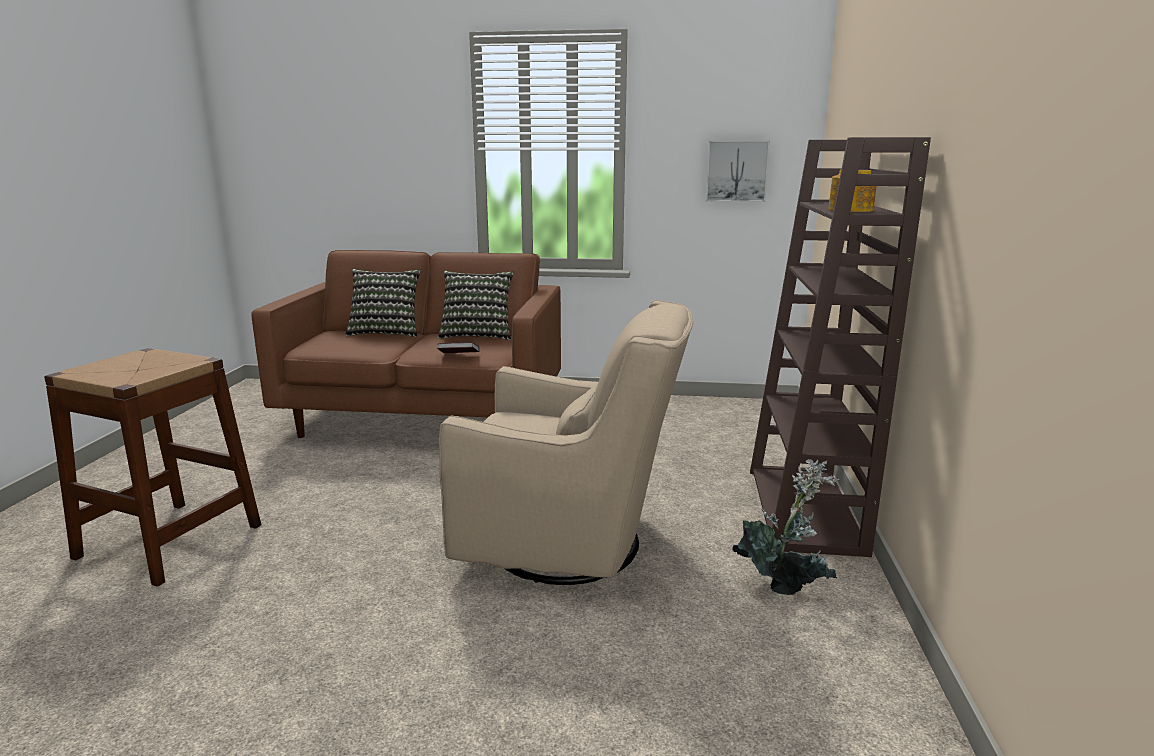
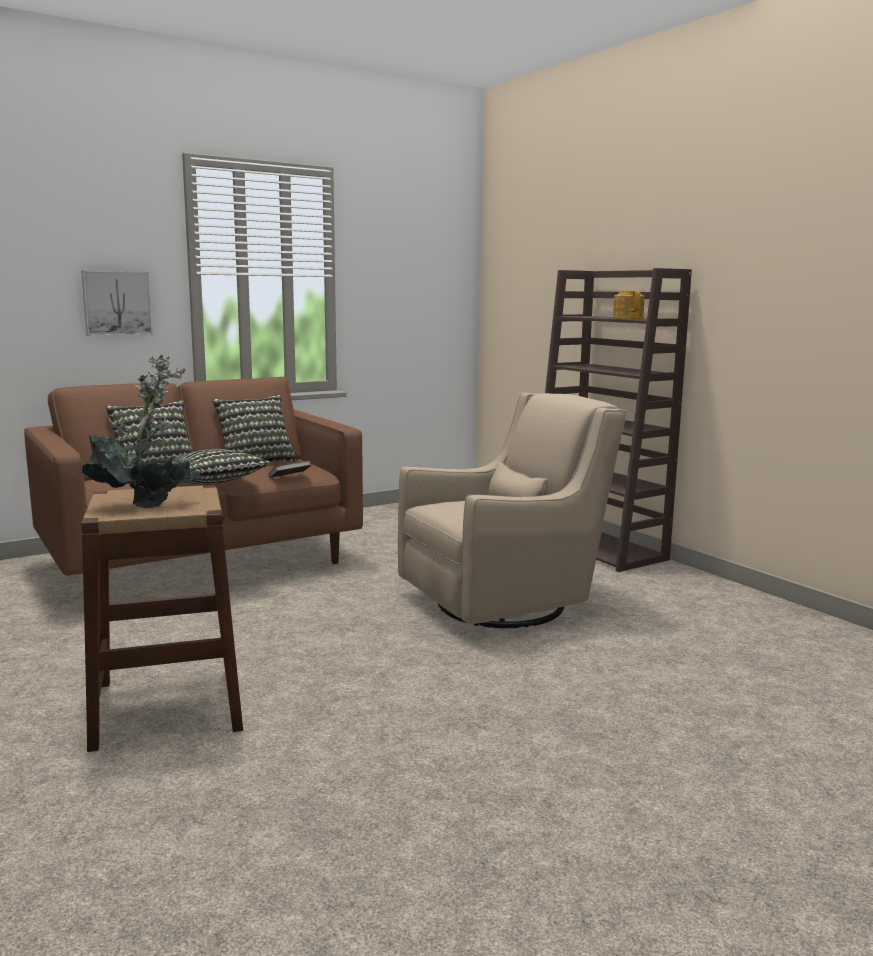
camera: 40 degrees left, 5 degrees down
picture [706,141,770,202] -> picture moved to [81,270,153,336]
potted plant [732,459,839,595] -> potted plant moved to [82,355,202,508]
none -> pillow [175,449,270,485]

